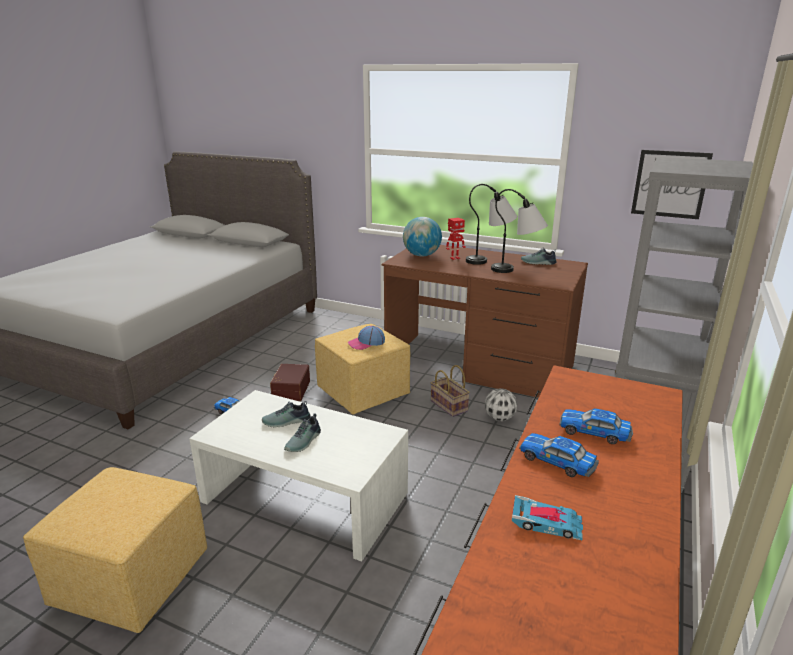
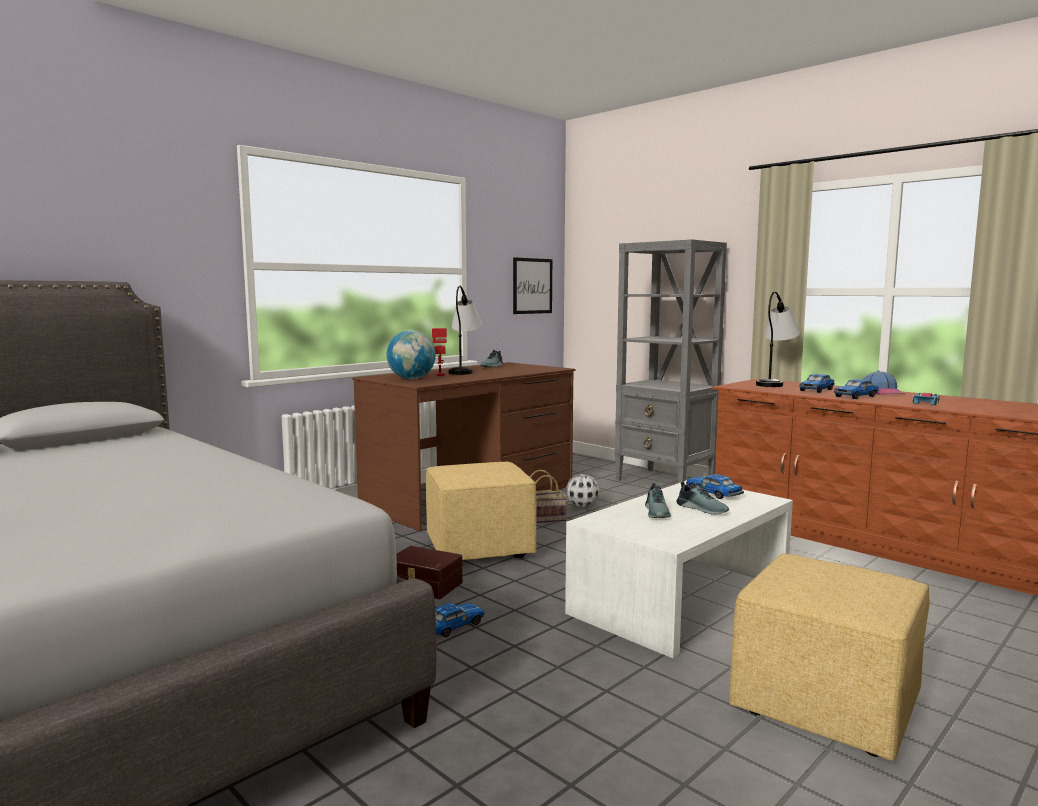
camera: 70 degrees left, 15 degrees down
cap [348,326,385,350] -> cap moved to [863,371,904,394]
table lamp [491,189,548,273] -> table lamp moved to [756,291,800,387]
none -> toy car [686,474,744,499]

